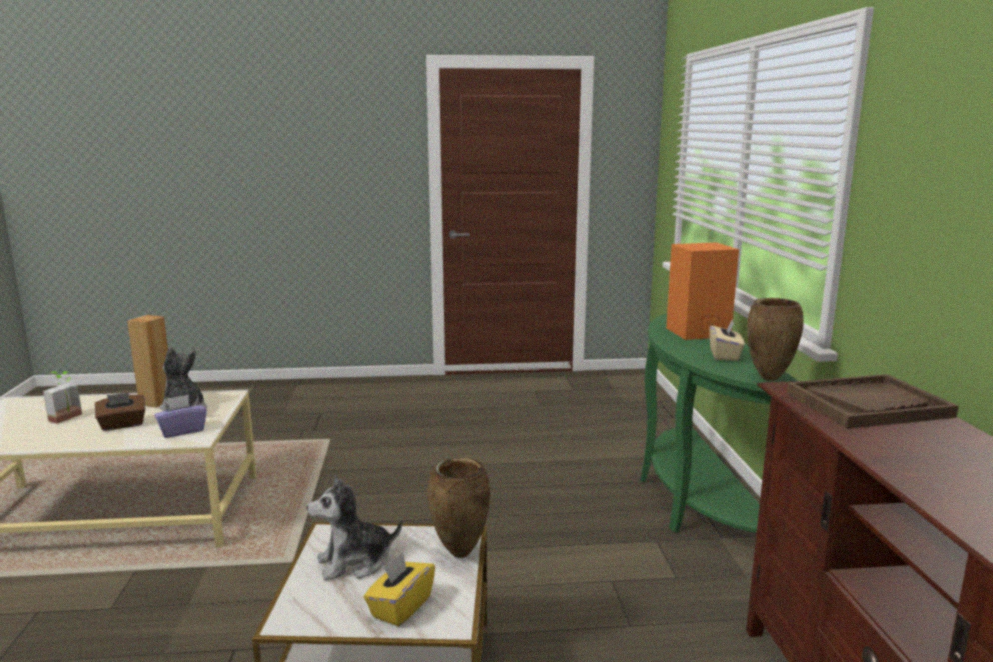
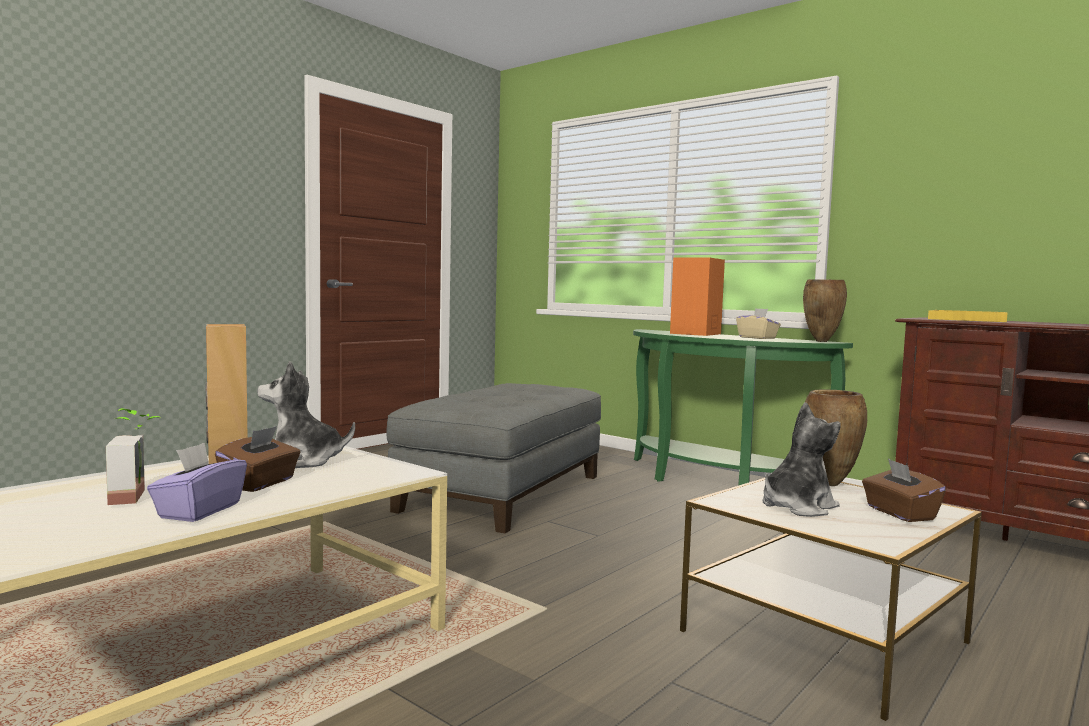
camera: 45 degrees left, 10 degrees down
purple tissue box [154,395,207,438] -> purple tissue box moved to [147,443,247,522]
plush toy [307,476,402,580] -> plush toy turned 150 degrees counterclockwise [763,402,841,517]
yellow tissue box [364,552,435,627] -> brown tissue box [862,459,946,522]
brown tray [786,374,959,429] -> yellow tray [928,310,1007,322]
none -> grey ottoman [387,383,601,533]

